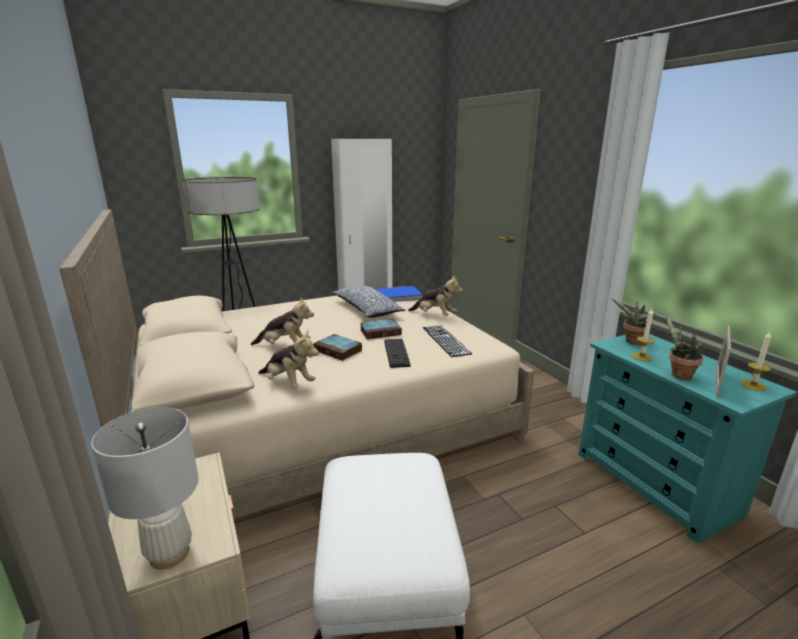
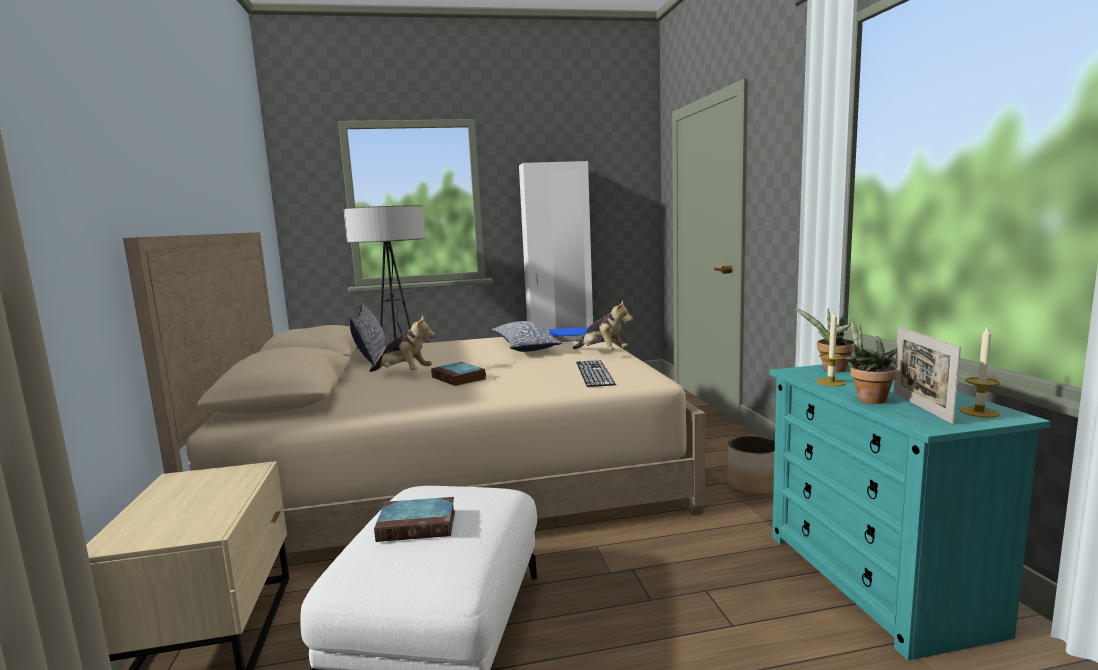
camera: 15 degrees right, 10 degrees down
white table lamp [91,407,199,570] -> none
plush toy [259,330,319,388] -> none
book [360,319,402,339] -> book moved to [374,497,455,542]
keyboard [384,339,411,368] -> none
picture frame [716,325,731,397] -> picture frame turned 45 degrees counterclockwise [894,327,961,424]
none -> pillow [350,303,385,366]
none -> planter [727,436,775,495]

